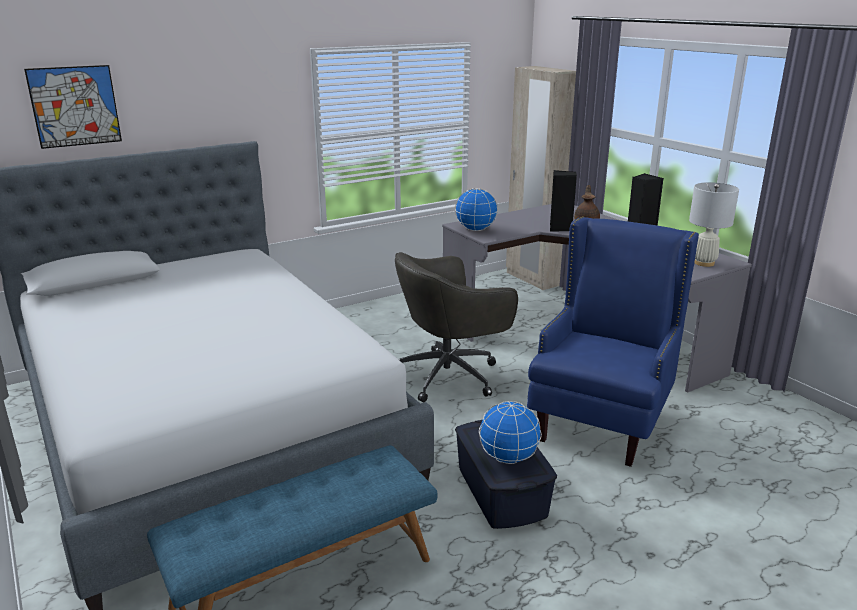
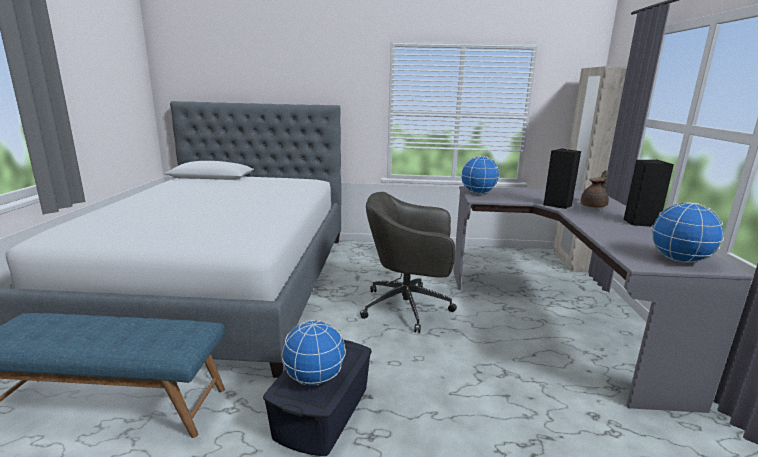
camera: 35 degrees right, 5 degrees down
picture [24,65,122,149] -> none
blue armchair [527,216,699,467] -> none
white table lamp [689,182,739,267] -> globe [651,202,724,263]

